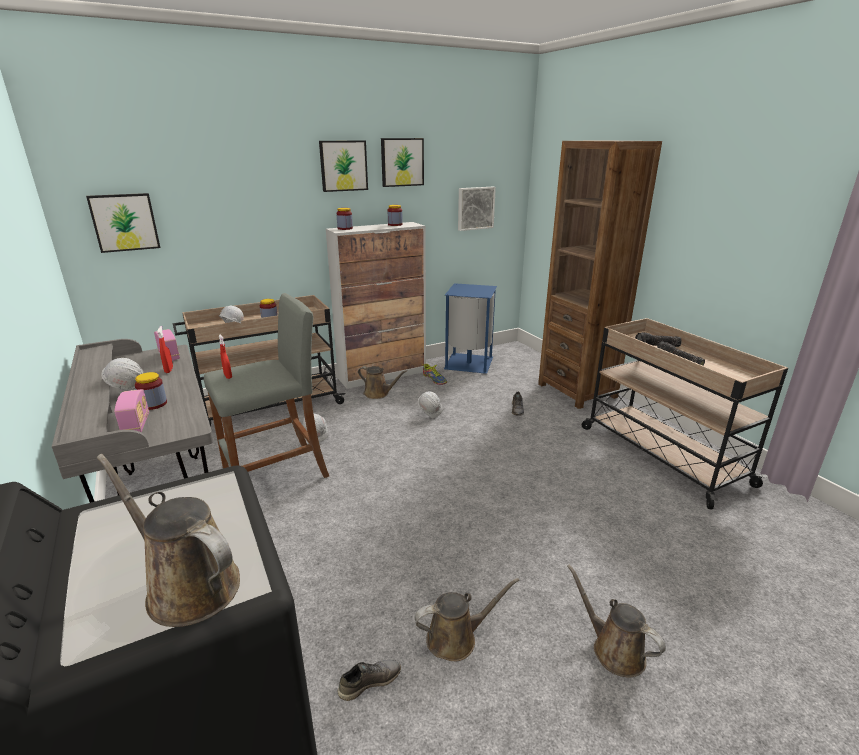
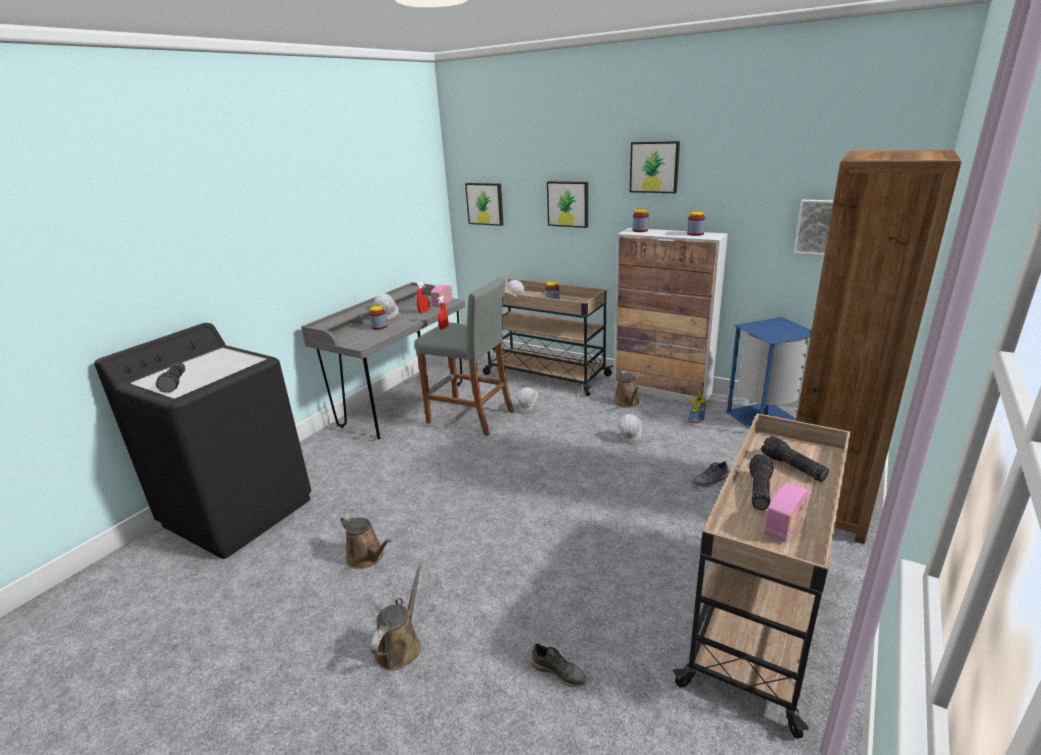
camera: 60 degrees right, 0 degrees up
brown watering can [97,454,240,627] -> flashlight [156,362,185,393]
radio [114,389,149,432] -> radio moved to [764,483,809,542]
grey shoe [337,660,401,701] -> grey shoe moved to [530,643,586,687]
picture [381,138,424,187] -> picture moved to [547,181,588,228]

